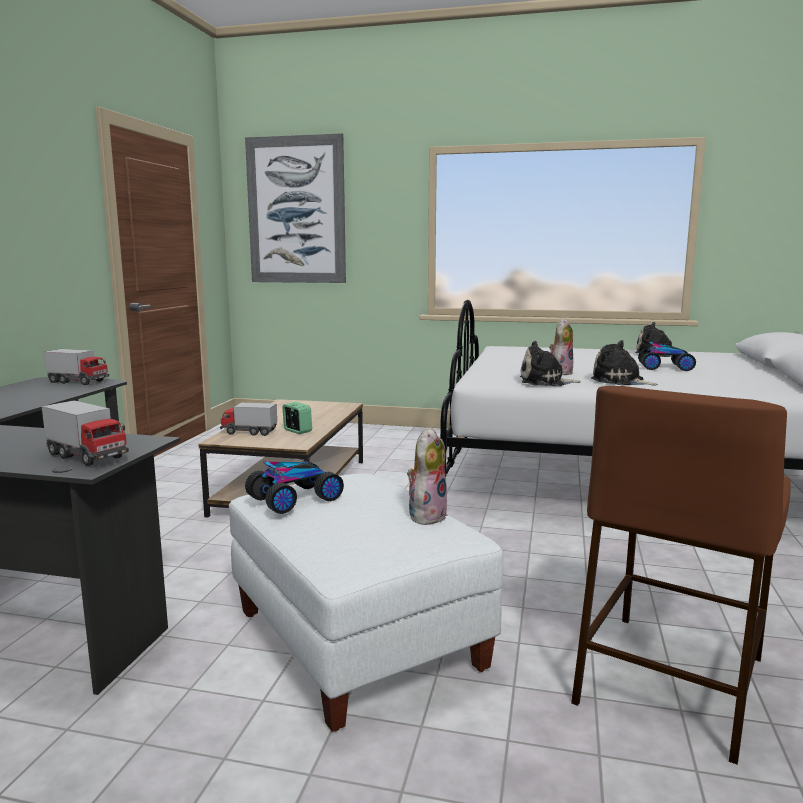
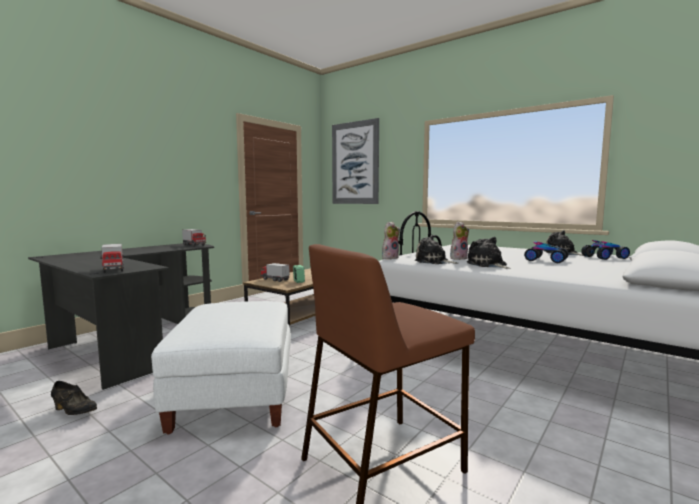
camera: 25 degrees right, 5 degrees down
toy car [245,461,344,514] -> toy car moved to [581,240,630,260]
plush toy [407,428,448,526] -> plush toy moved to [382,222,400,259]
none -> black shoe [51,381,97,415]

